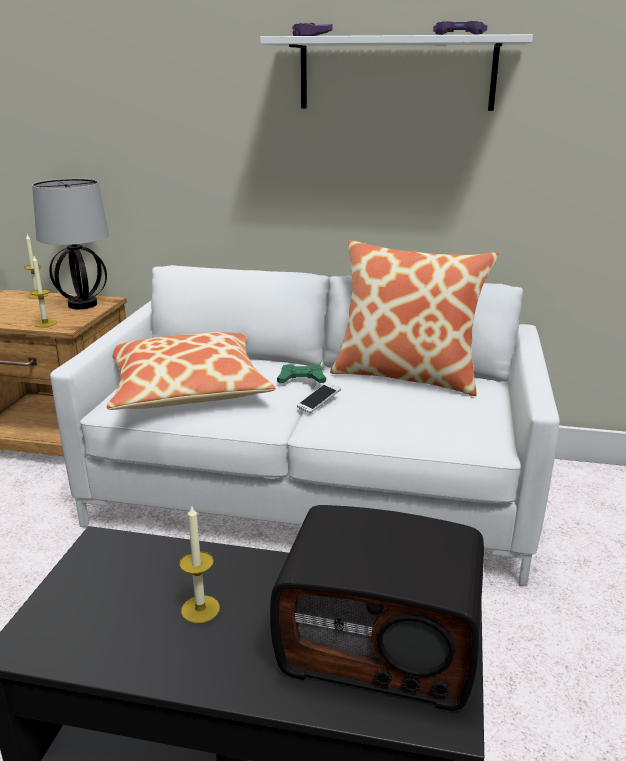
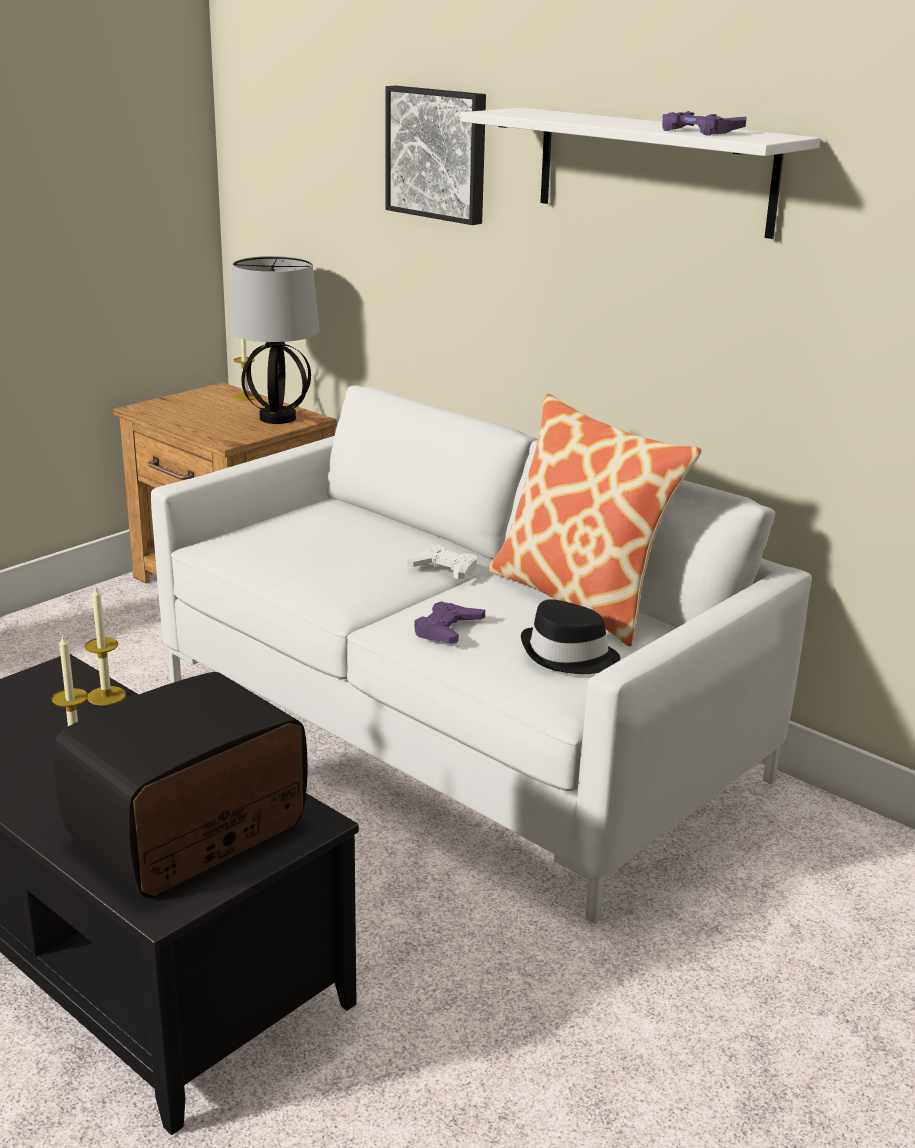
camera: 30 degrees right, 0 degrees up
candle [30,256,57,327] -> candle moved to [85,585,126,706]
pillow [106,332,276,410] -> none
radio [270,505,484,711] -> radio turned 90 degrees clockwise [54,672,308,898]
green game controller [277,364,326,383] -> white game controller [407,546,477,579]
purple game controller [292,23,333,36] -> purple game controller moved to [414,601,485,643]
phone [297,382,341,413] -> none
none -> picture [386,86,486,225]
none -> black hat [521,599,620,674]

